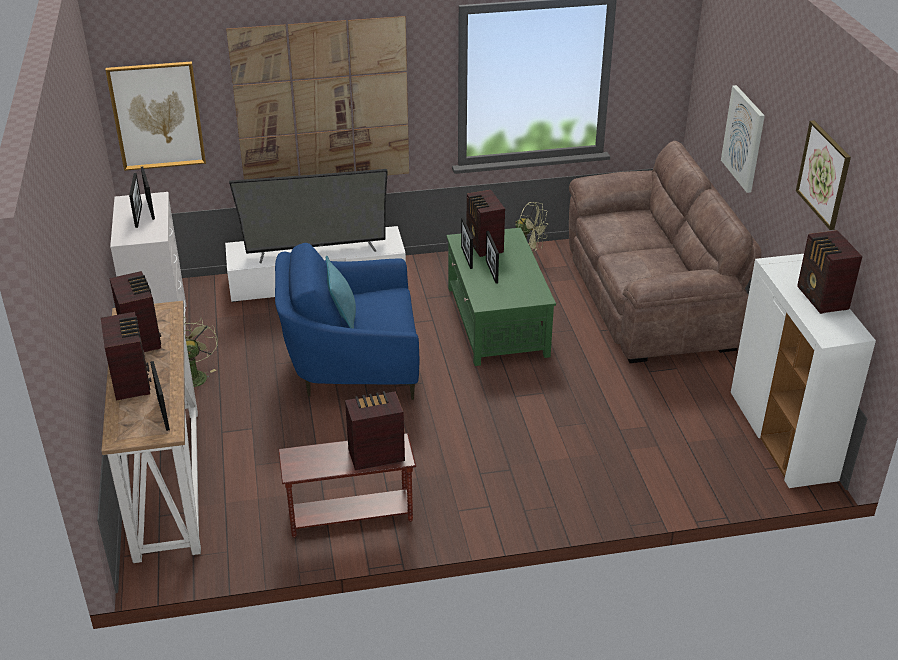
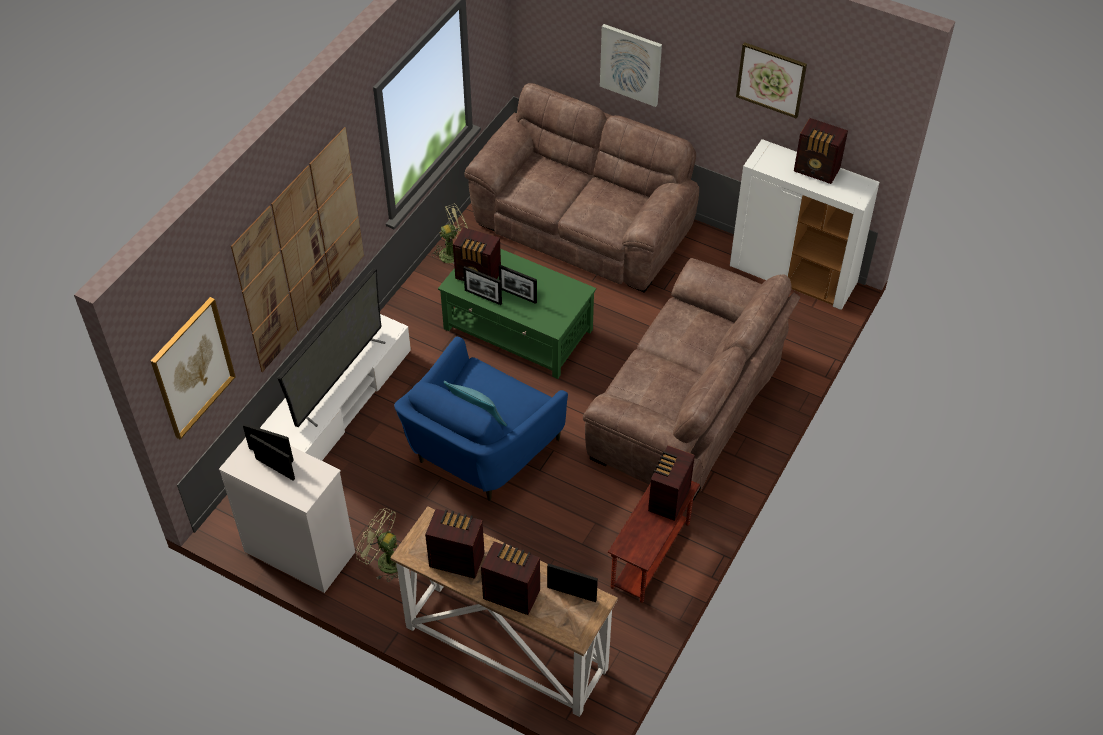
camera: 50 degrees left, 15 degrees up
none -> brown sofa [583,258,800,501]

